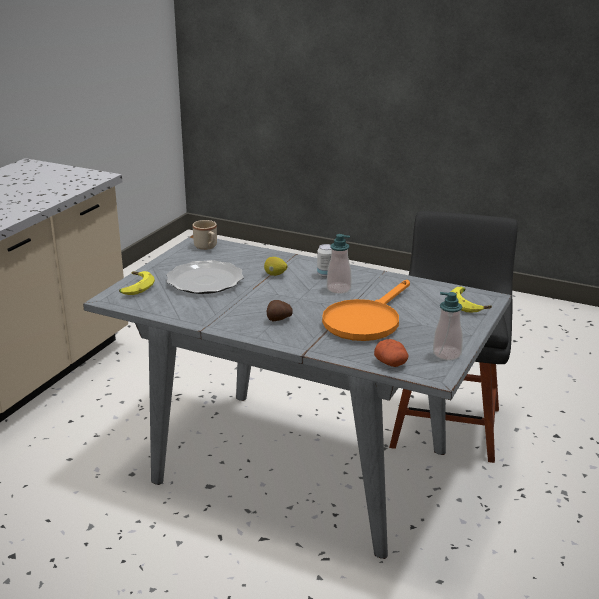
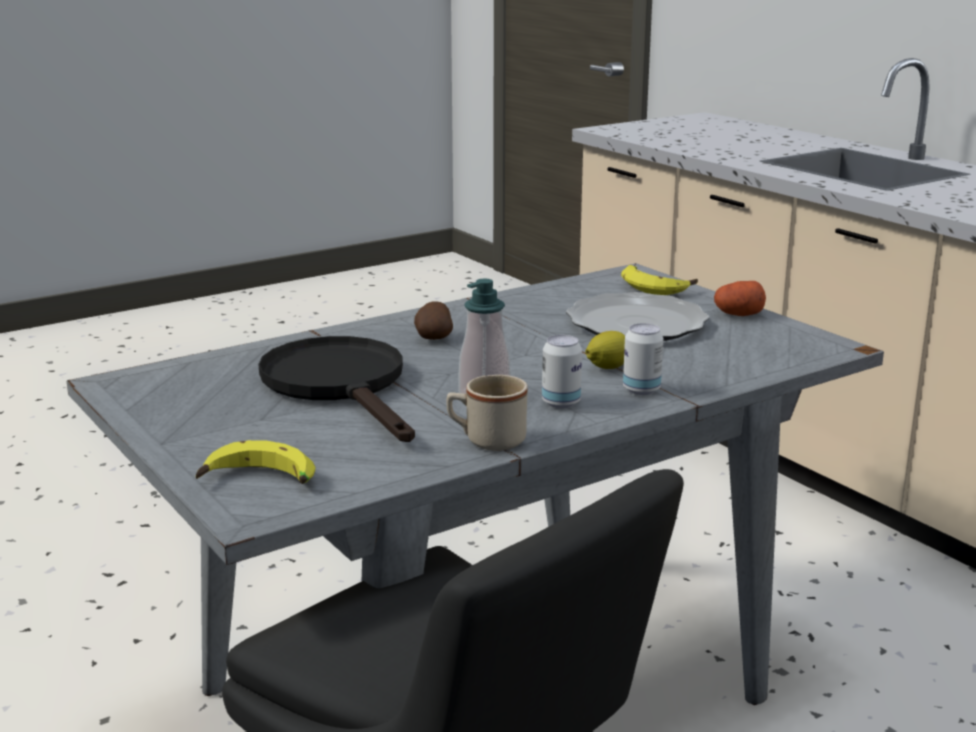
camera: 120 degrees right, 5 degrees down
beige mug [193,220,217,250] -> beige mug moved to [446,375,528,451]
orange frying pan [322,280,410,341] -> black frying pan [258,336,415,442]
potato [374,339,409,367] -> potato moved to [714,281,766,316]
soap dispenser [433,292,463,360] -> none
none -> can [623,323,663,395]

